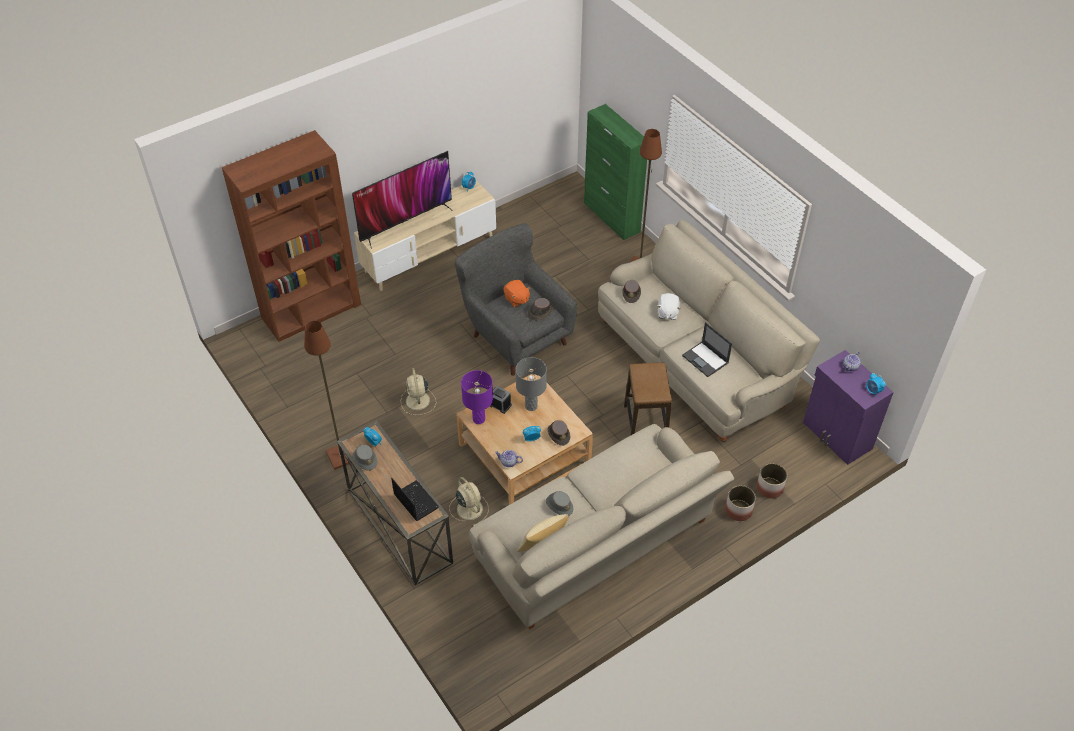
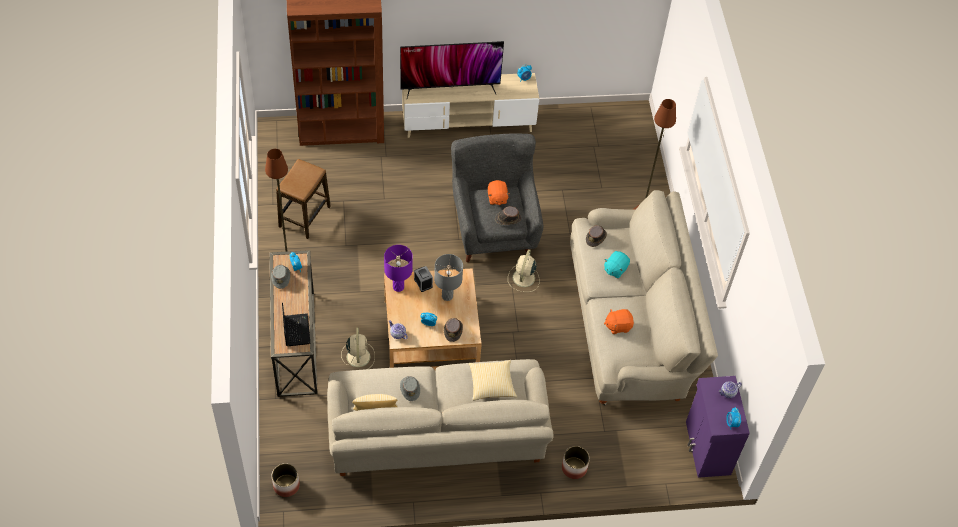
camera: 25 degrees right, 5 degrees up
beige fan [401,368,436,415] -> beige fan moved to [508,249,539,292]
green cabinet [584,104,647,240] -> none
stool [624,363,672,436] -> stool moved to [276,159,331,239]
white plush toy [657,293,680,320] -> turquoise plush toy [604,251,630,278]
laptop [682,322,732,377] -> orange plush toy [604,309,634,334]
planter [757,463,787,499] -> planter moved to [272,463,300,497]
none -> pillow [469,360,517,400]

